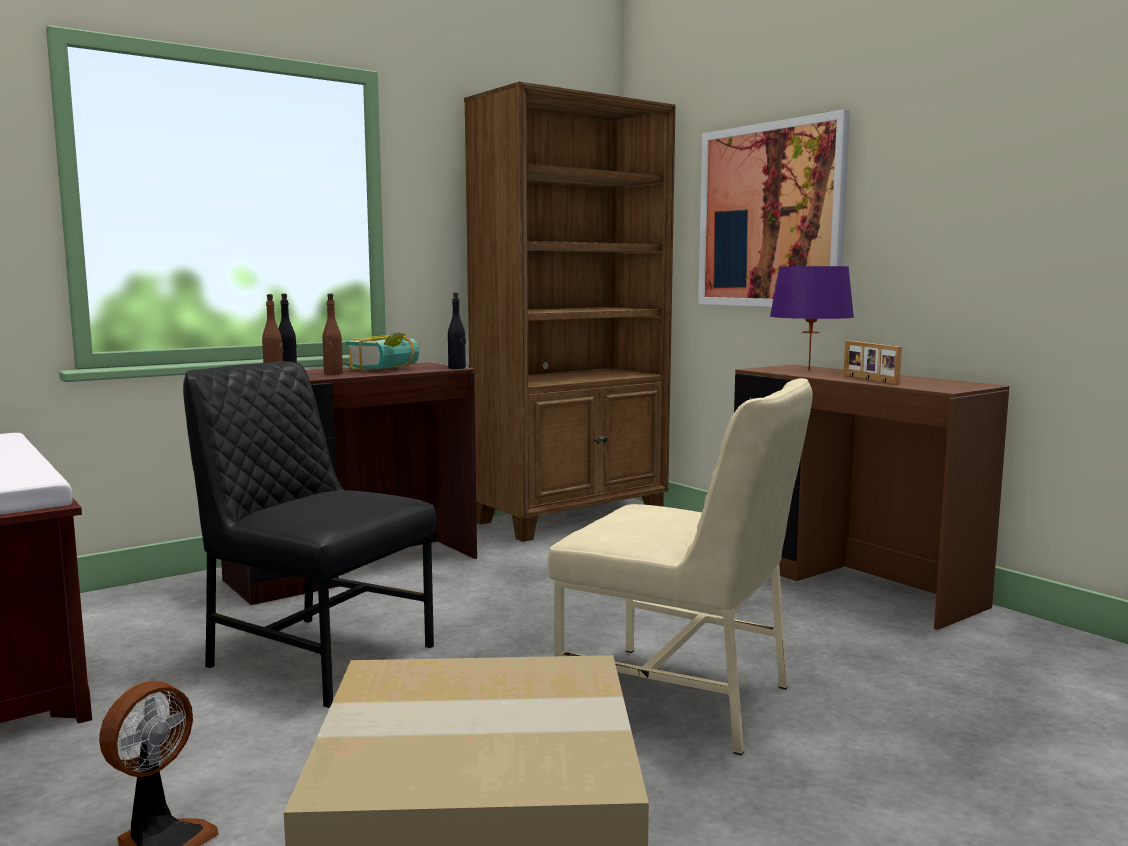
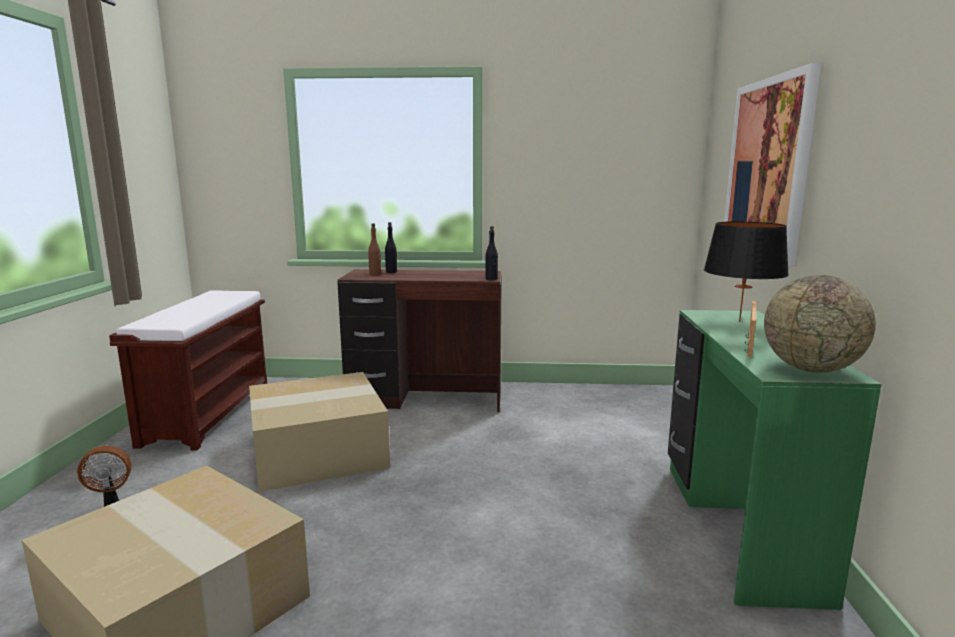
camera: 40 degrees right, 5 degrees up
black chair [183,361,436,708] -> cardboard box [249,372,390,492]
brown bottle [322,293,343,375] -> none
book [346,333,419,371] -> none
brown bookcase [464,82,676,542] -> none
beige chair [548,378,813,755] -> none
brown desk [734,364,1009,630] -> green desk [668,310,882,610]
purple table lamp [770,266,854,371] -> black table lamp [704,221,789,322]
none -> globe [764,275,876,373]

